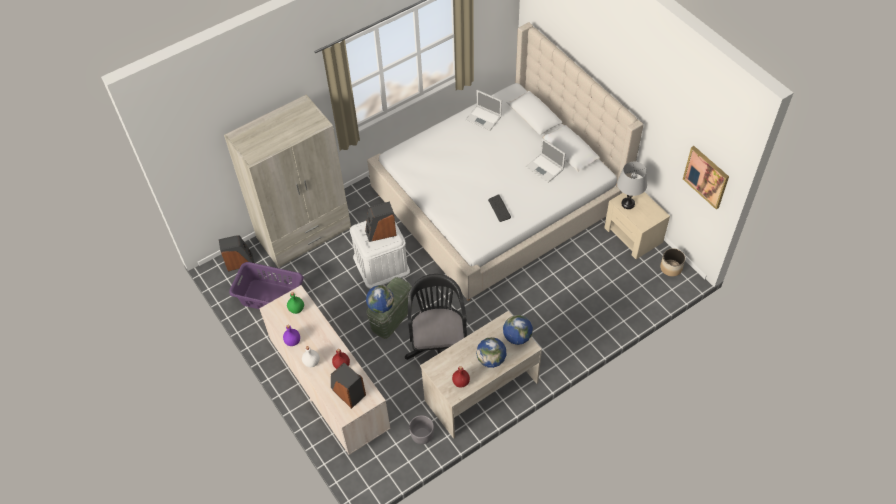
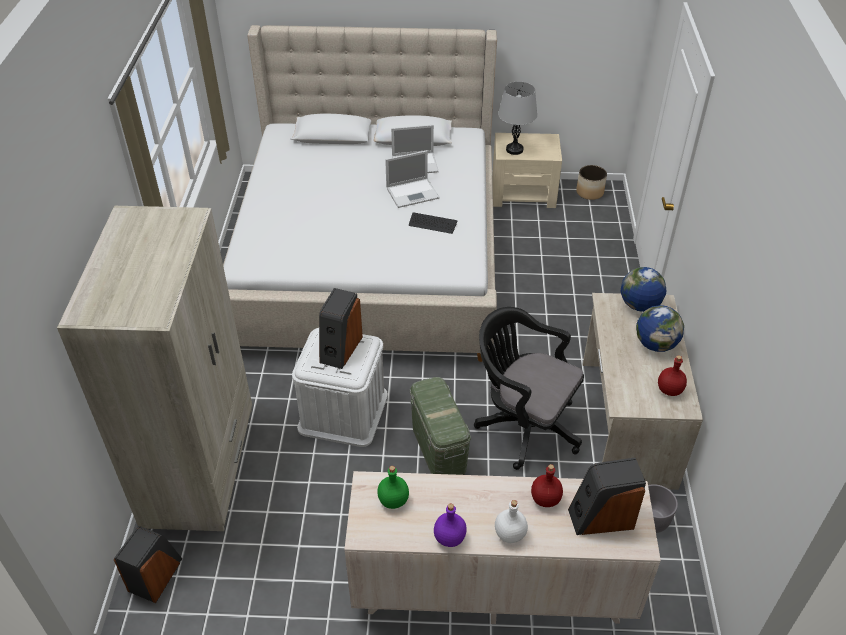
camera: 55 degrees left, 10 degrees down
purple laundry basket [229,262,304,309] -> none
globe [366,285,394,313] -> none
laptop [465,90,502,131] -> laptop moved to [385,150,440,208]
picture [683,146,729,209] -> none

